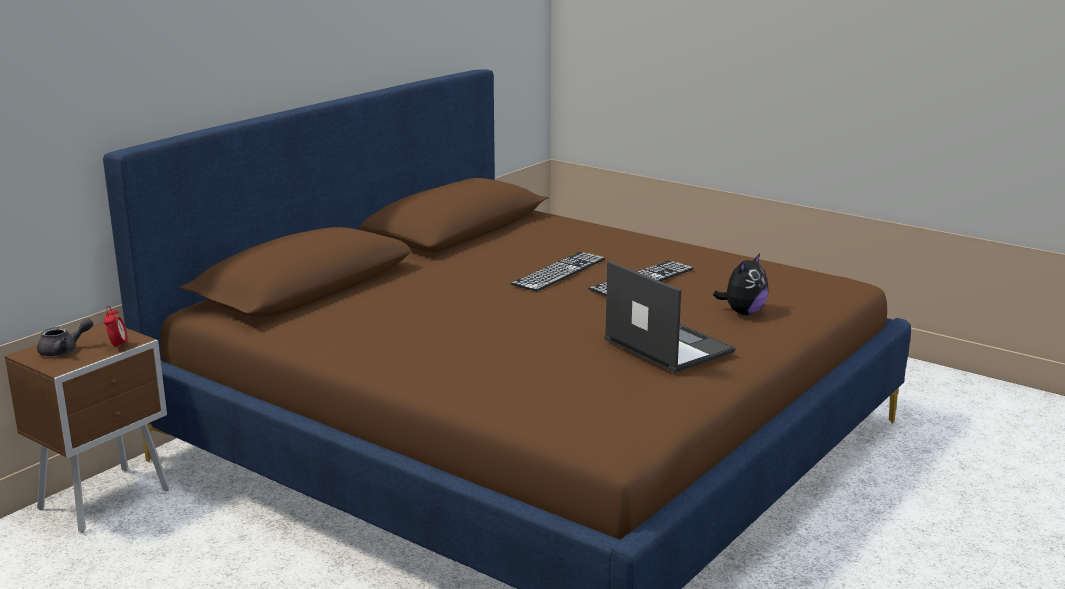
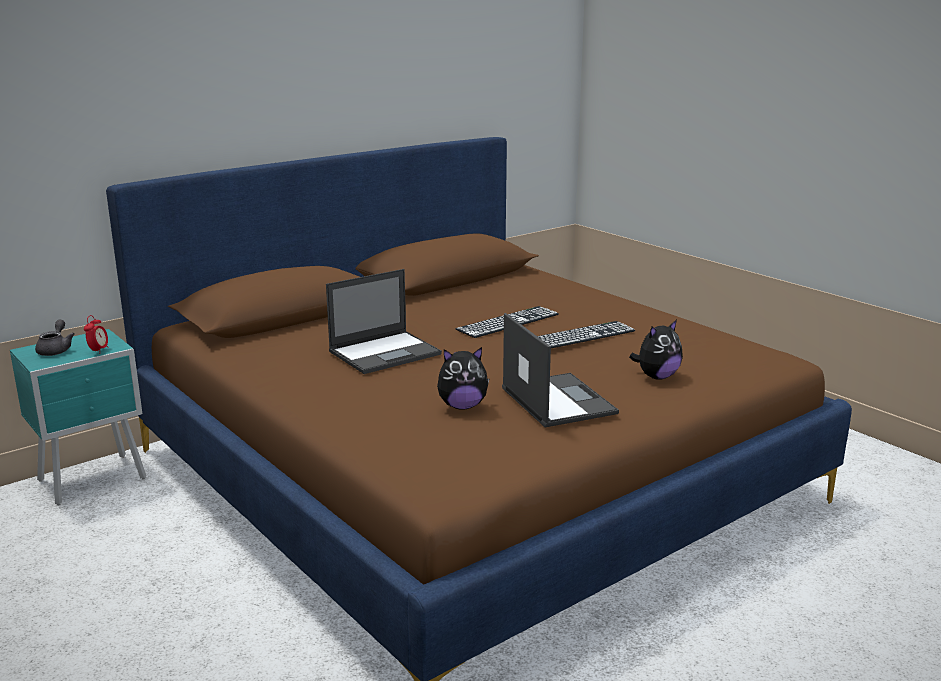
camera: 15 degrees right, 0 degrees up
brown nightstand [5,322,169,533] -> turquoise nightstand [10,329,146,505]
grey teapot [37,318,93,356] -> grey teapot turned 75 degrees counterclockwise [35,320,75,356]
none -> laptop [326,269,442,374]
none -> plush toy [437,347,490,410]

